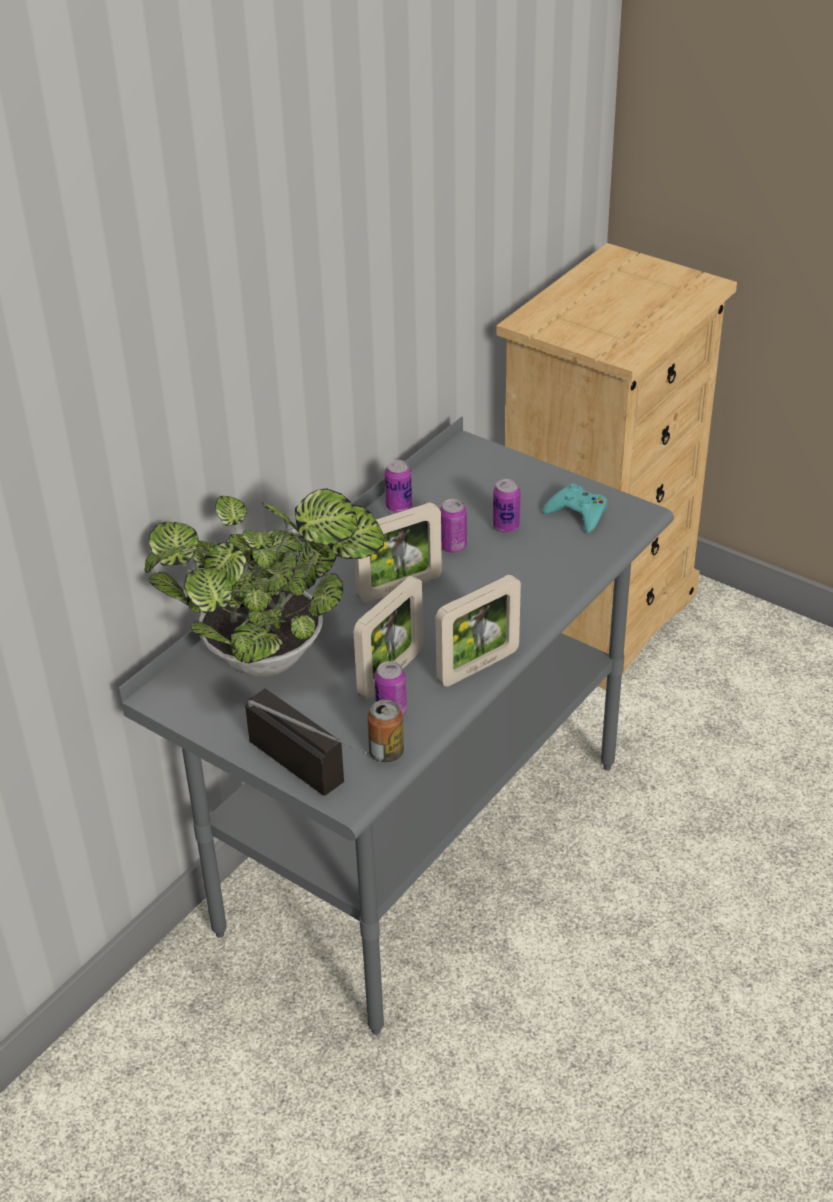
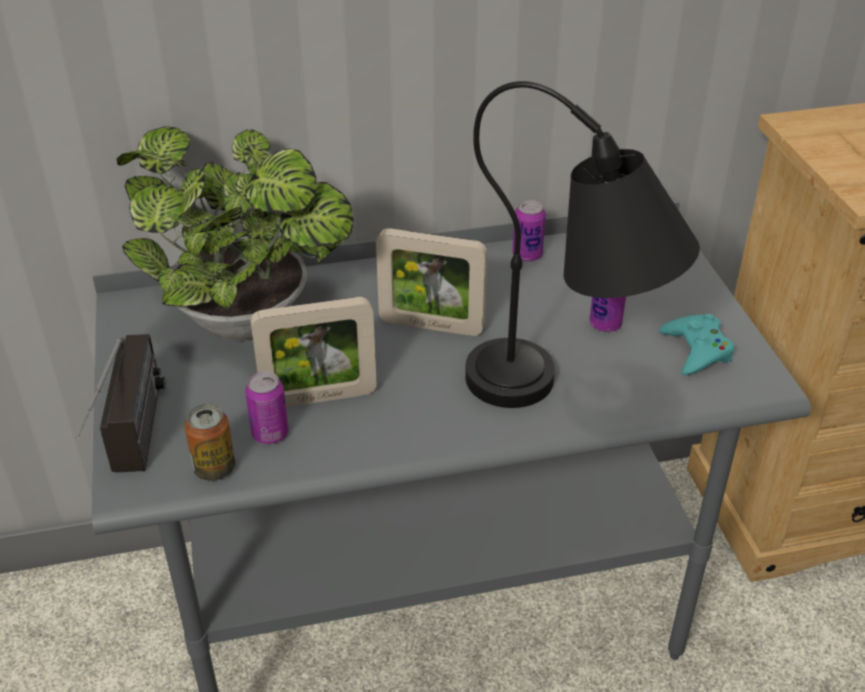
camera: 40 degrees right, 0 degrees up
picture frame [435,574,521,686] -> none
can [440,499,467,553] -> none
none -> black table lamp [465,81,700,408]

